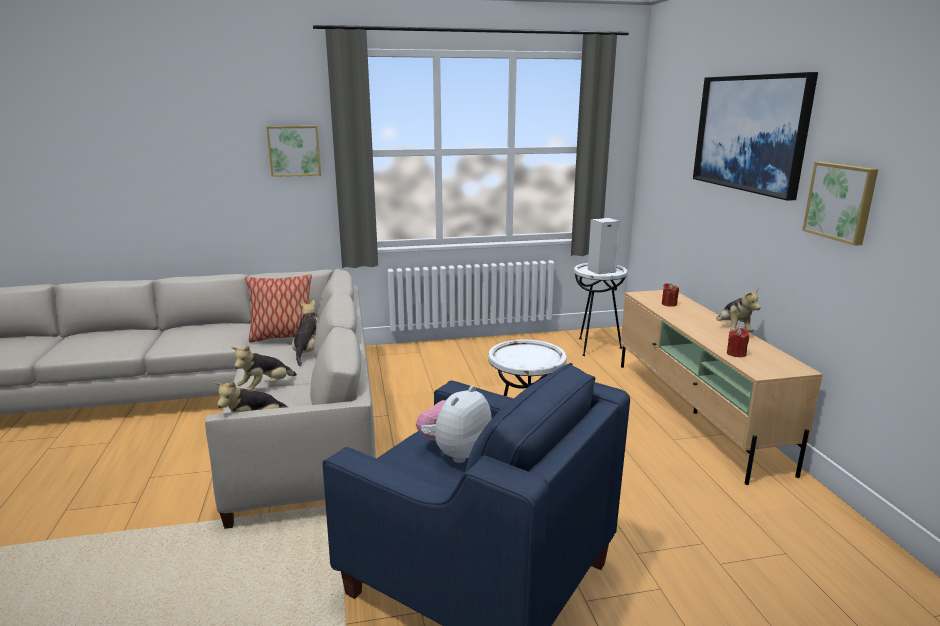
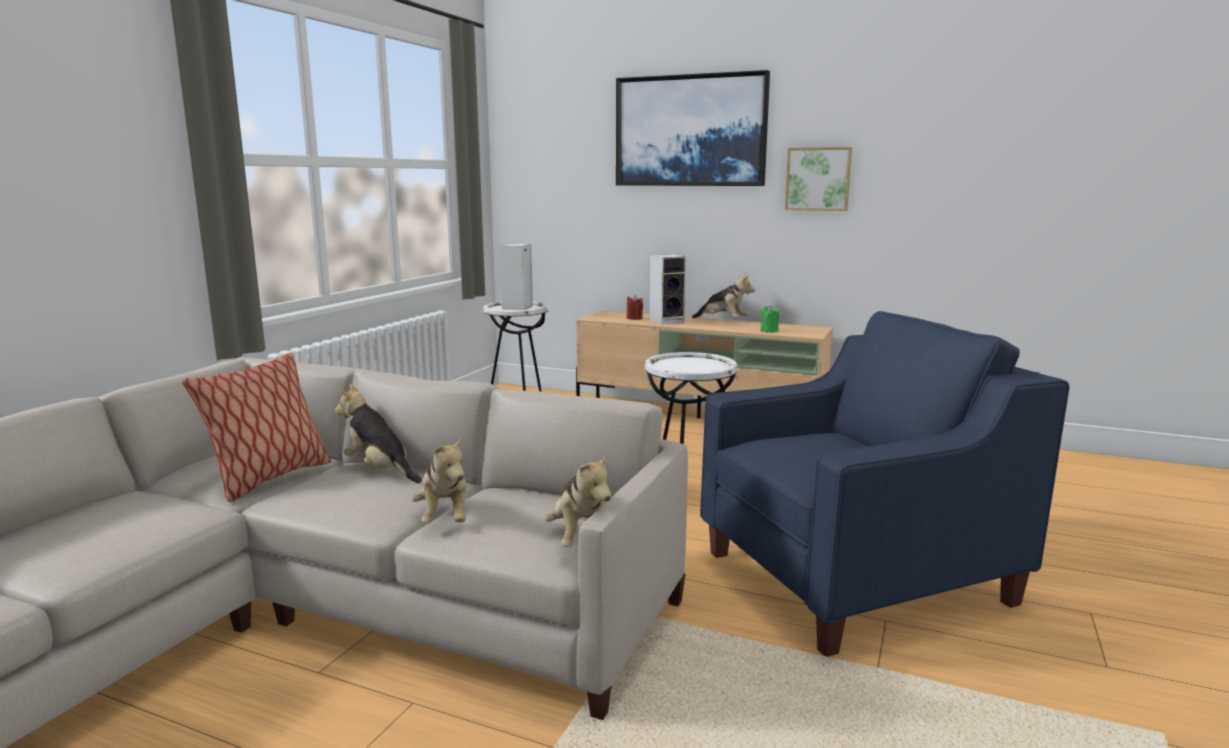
camera: 55 degrees left, 5 degrees down
picture [266,126,321,177] -> none
plush toy [416,385,492,463] -> none
red candle [727,328,749,358] -> green candle [760,305,779,333]
none -> speaker [650,254,686,324]

